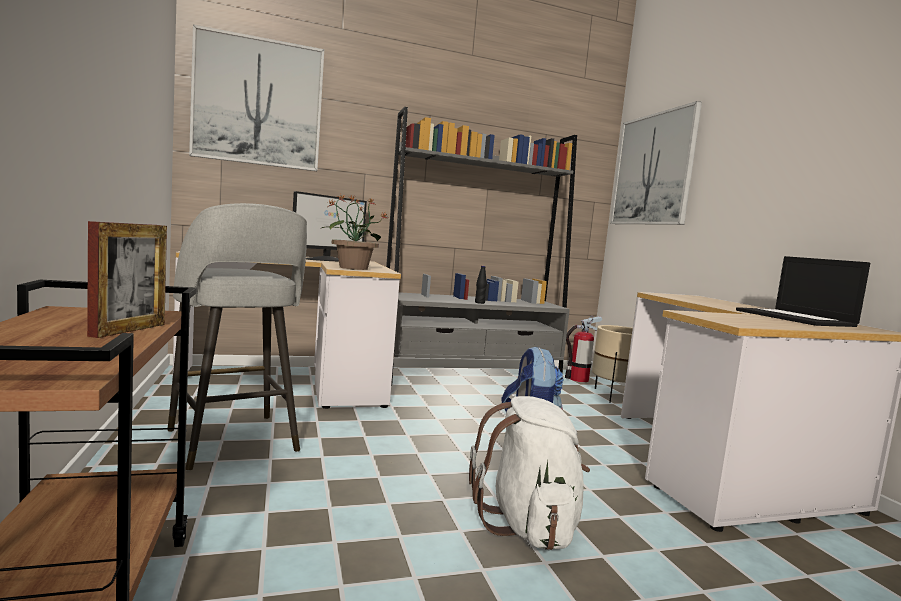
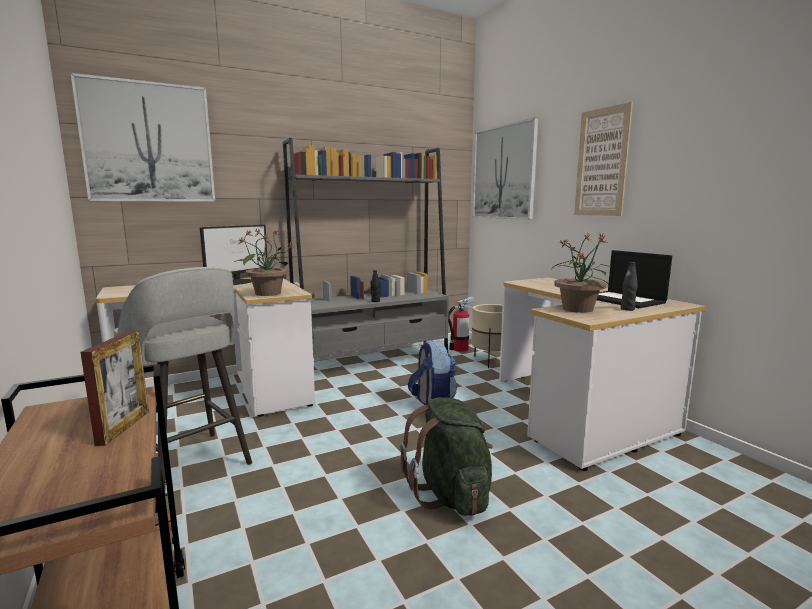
camera: 10 degrees left, 5 degrees up
white backpack [469,396,590,550] -> green backpack [400,397,493,516]
none -> potted plant [554,233,612,313]
none -> picture [574,102,633,216]
none -> black bottle [621,262,638,311]

